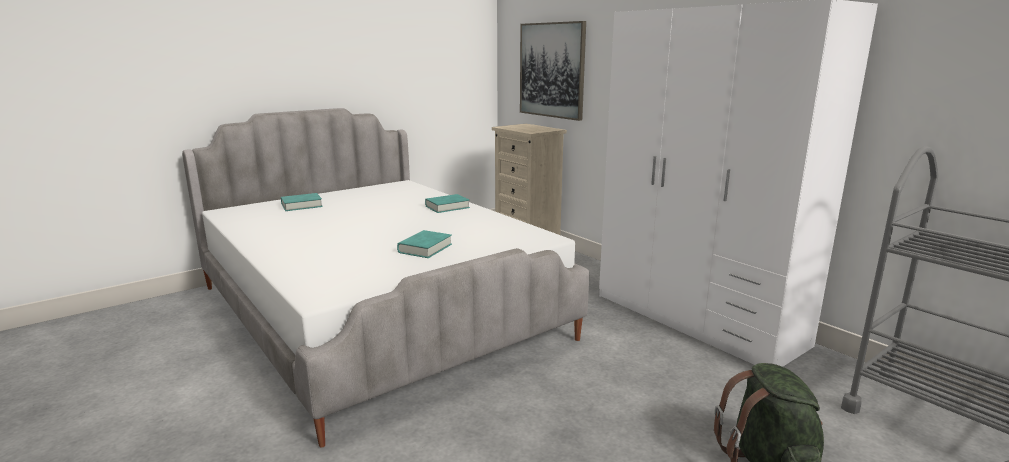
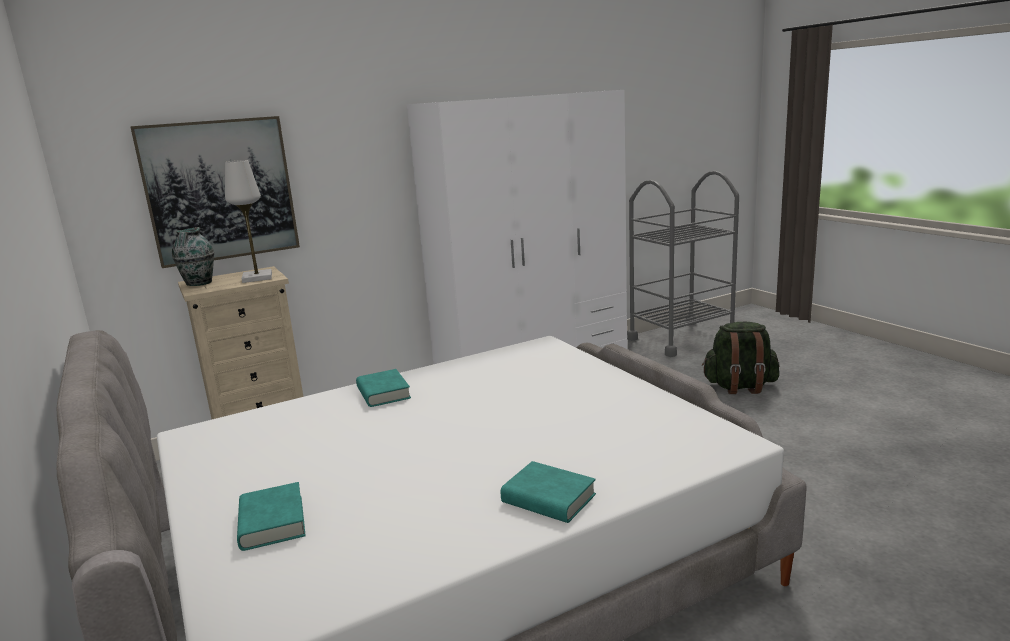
camera: 80 degrees left, 0 degrees up
turquoise book [397,230,452,258] -> turquoise book moved to [501,461,596,523]
none -> vase [172,227,214,286]
none -> white table lamp [225,160,272,283]

